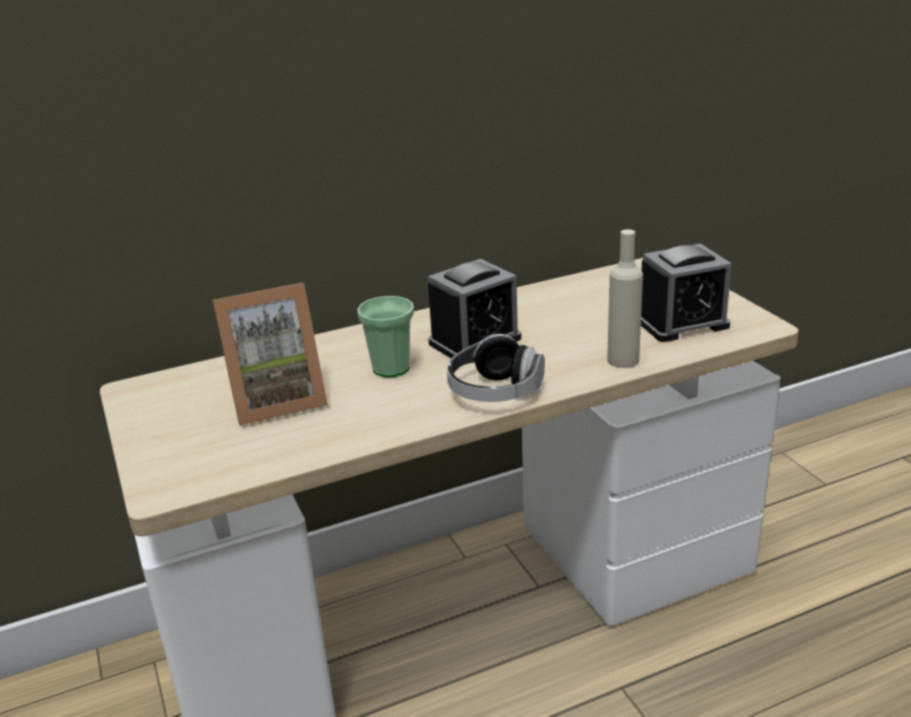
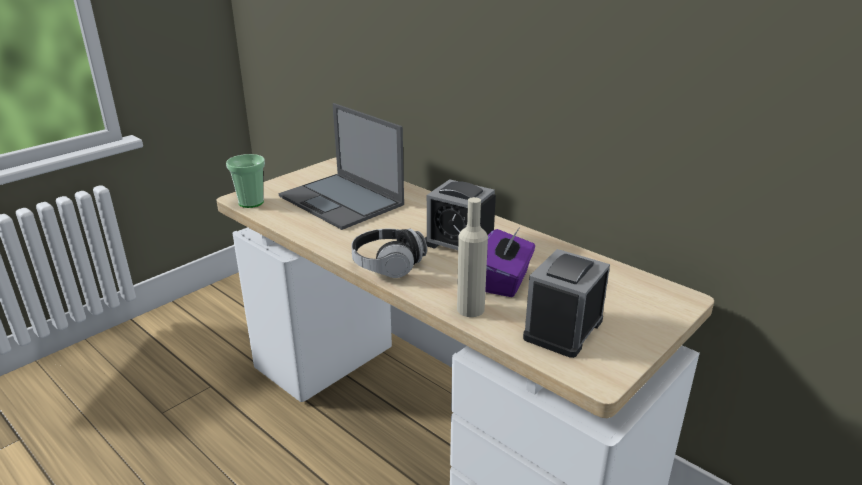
camera: 65 degrees right, 0 degrees up
picture frame [212,283,328,426] -> laptop [279,103,404,230]
cup [357,296,414,377] -> cup moved to [226,154,265,208]
alarm clock [641,244,732,342] -> alarm clock turned 75 degrees clockwise [523,249,610,358]
none -> purple tissue box [485,227,535,297]

